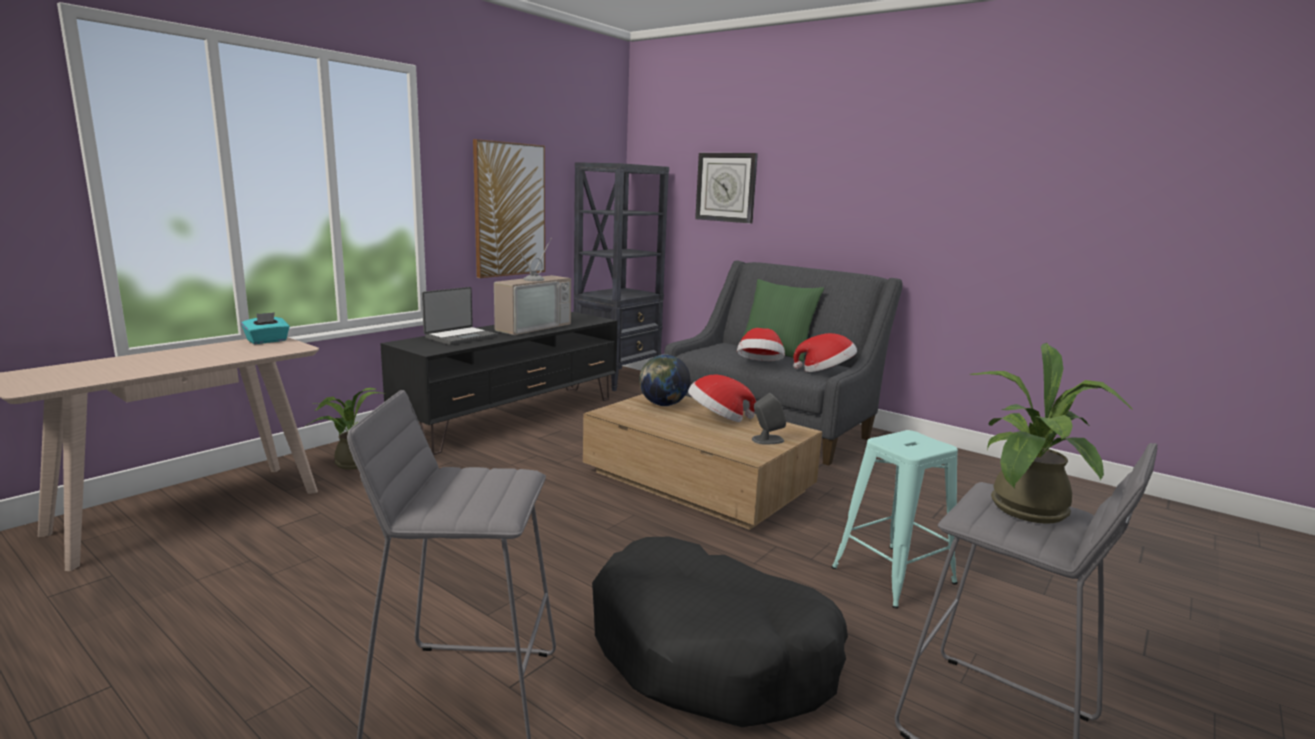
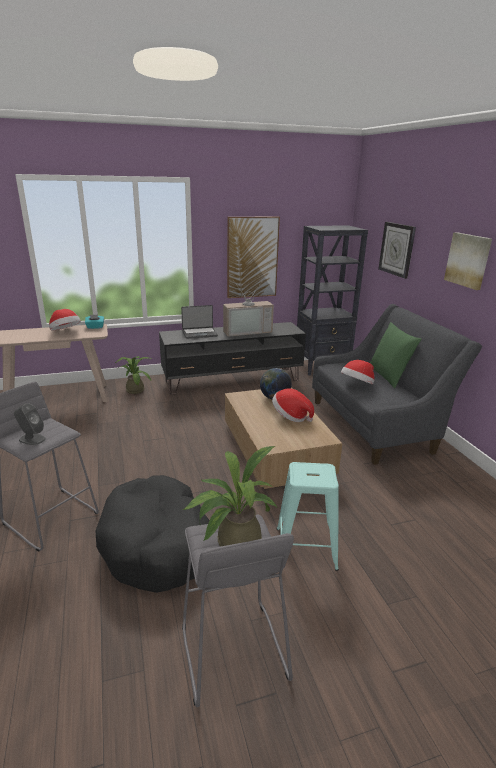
camera: 35 degrees right, 10 degrees up
grey speaker [752,393,787,445] -> grey speaker moved to [14,403,46,445]
hat [793,333,857,372] -> hat moved to [49,309,81,330]
none -> picture [444,232,492,290]

